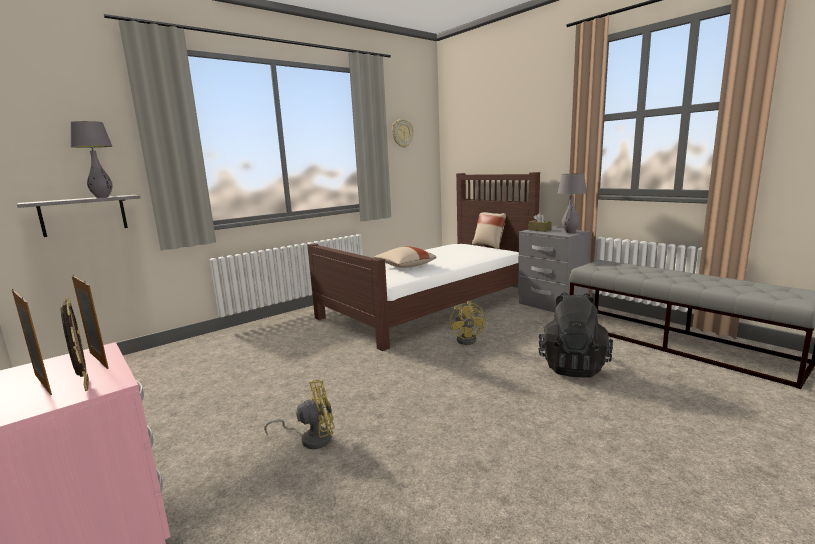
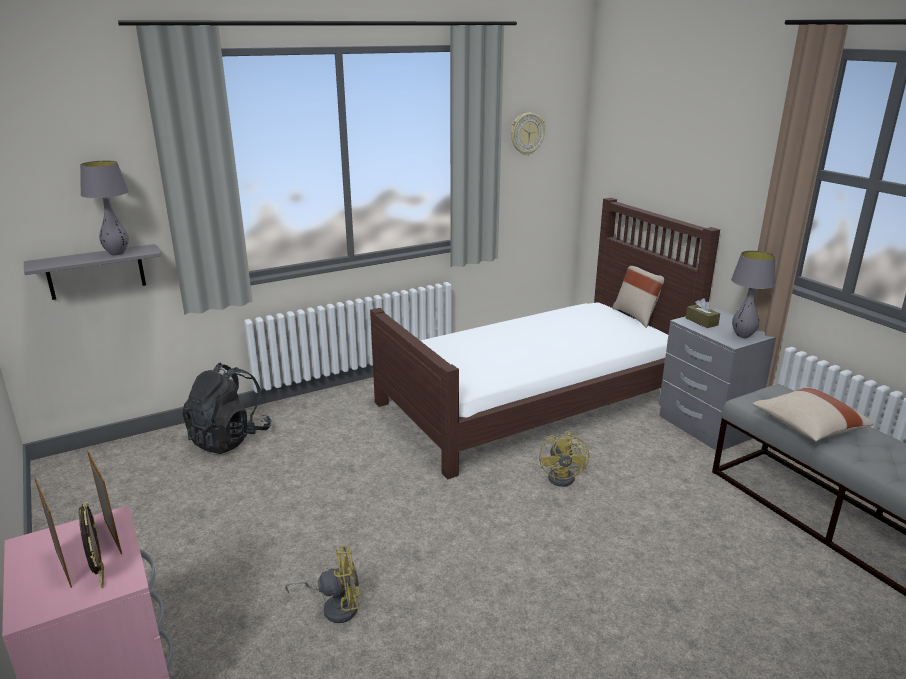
camera: 10 degrees right, 10 degrees up
beige pillow [374,246,437,268] -> beige pillow moved to [752,387,874,442]
black backpack [538,292,613,378] -> black backpack moved to [182,363,272,454]

